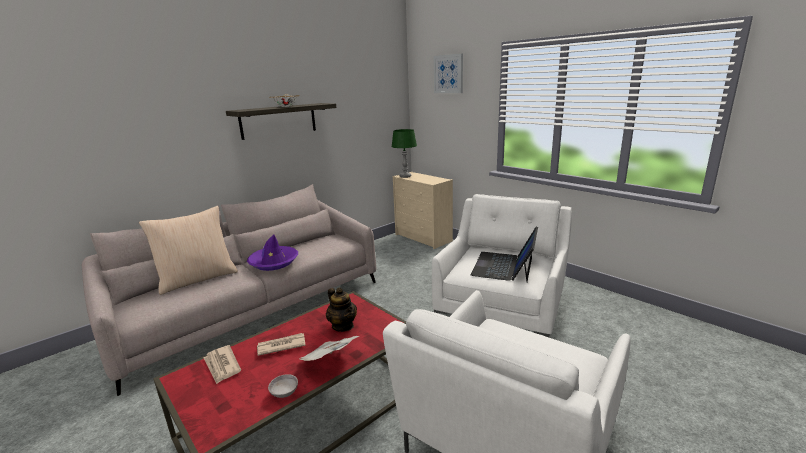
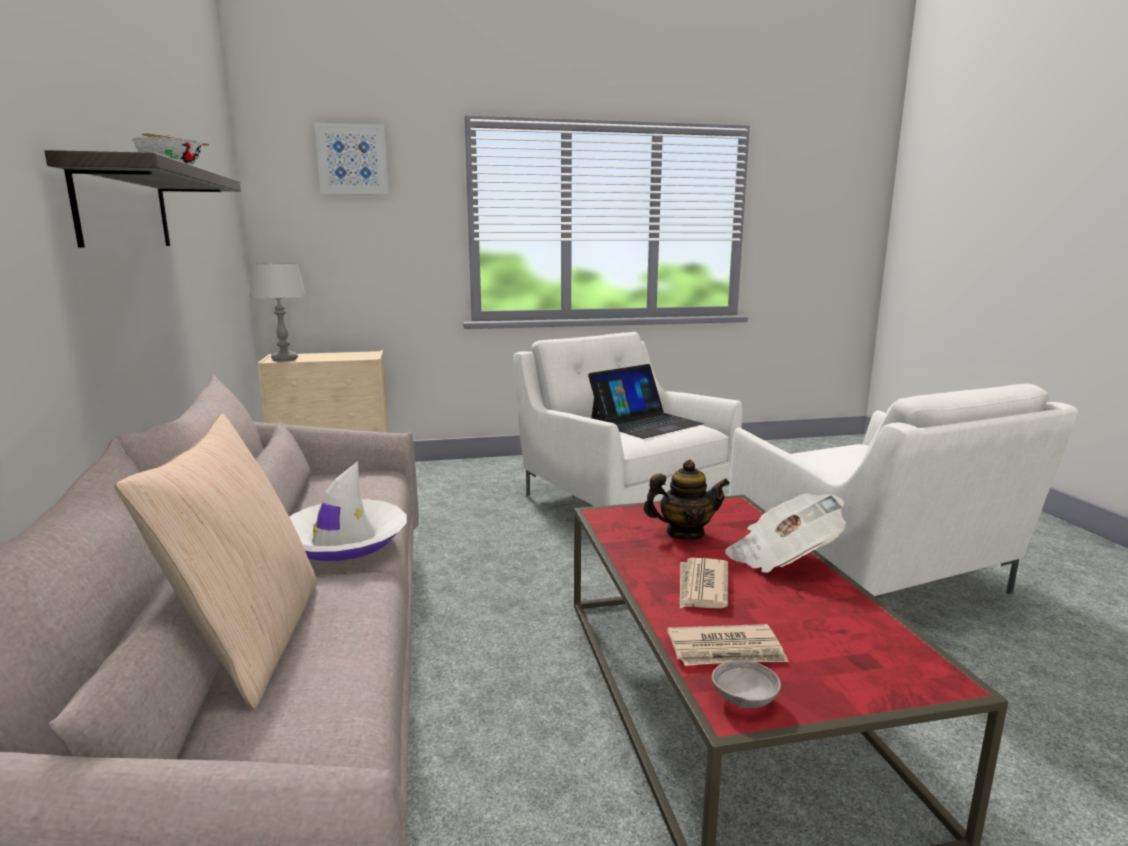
camera: 60 degrees left, 5 degrees down
purple hat [247,235,298,271] -> white hat [290,461,407,561]
grey bowl [268,374,298,398] -> grey bowl moved to [712,660,781,708]
green table lamp [391,129,417,178] -> grey table lamp [249,263,306,361]
laptop [471,227,538,282] -> laptop turned 90 degrees counterclockwise [588,364,704,439]

